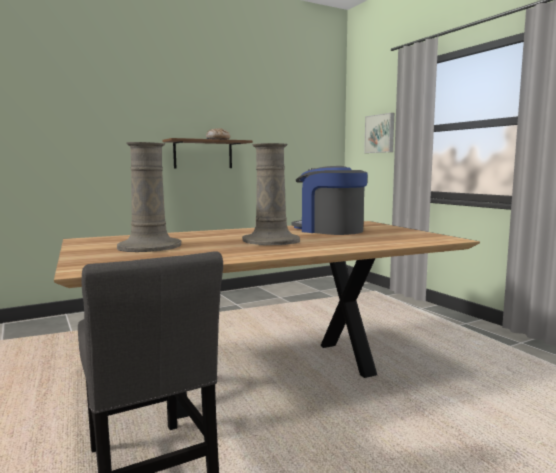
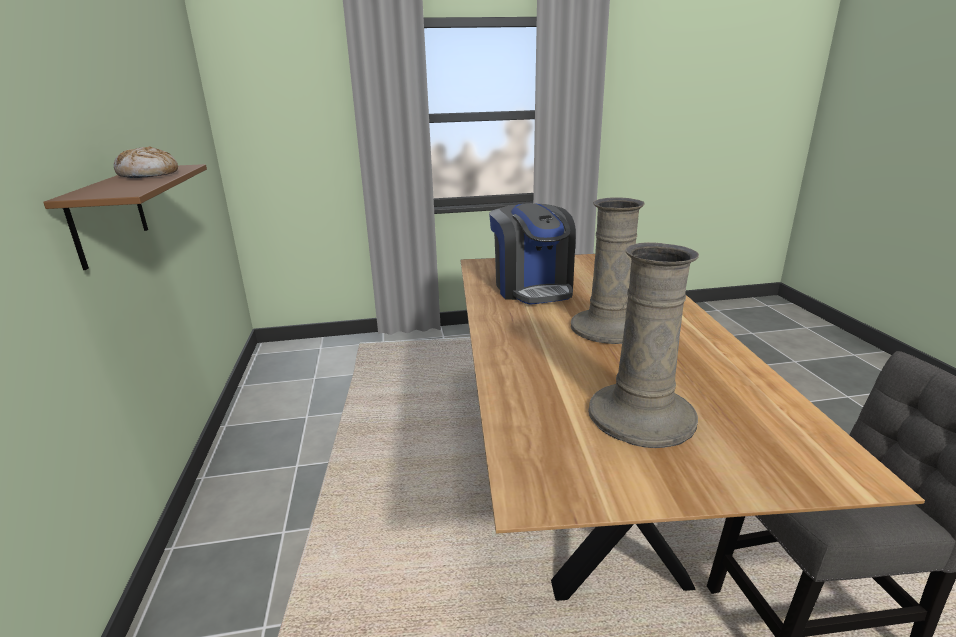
camera: 70 degrees left, 15 degrees up
coffee machine [292,166,368,235] -> coffee machine turned 75 degrees counterclockwise [489,203,576,305]
picture [364,113,394,153] -> none

